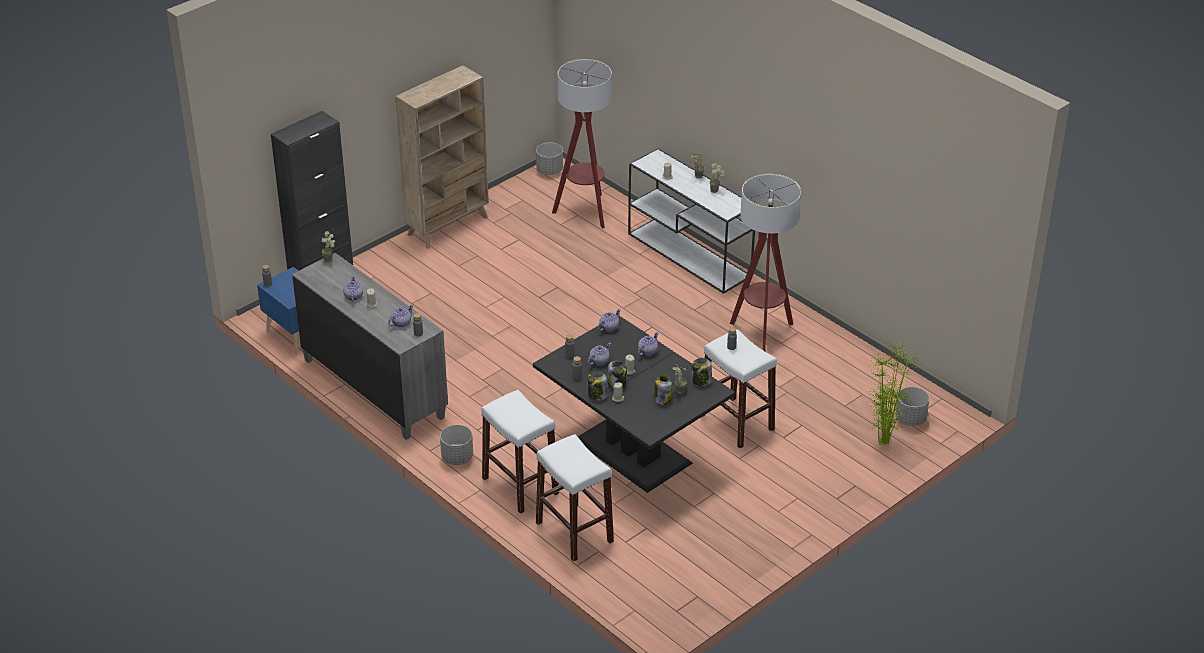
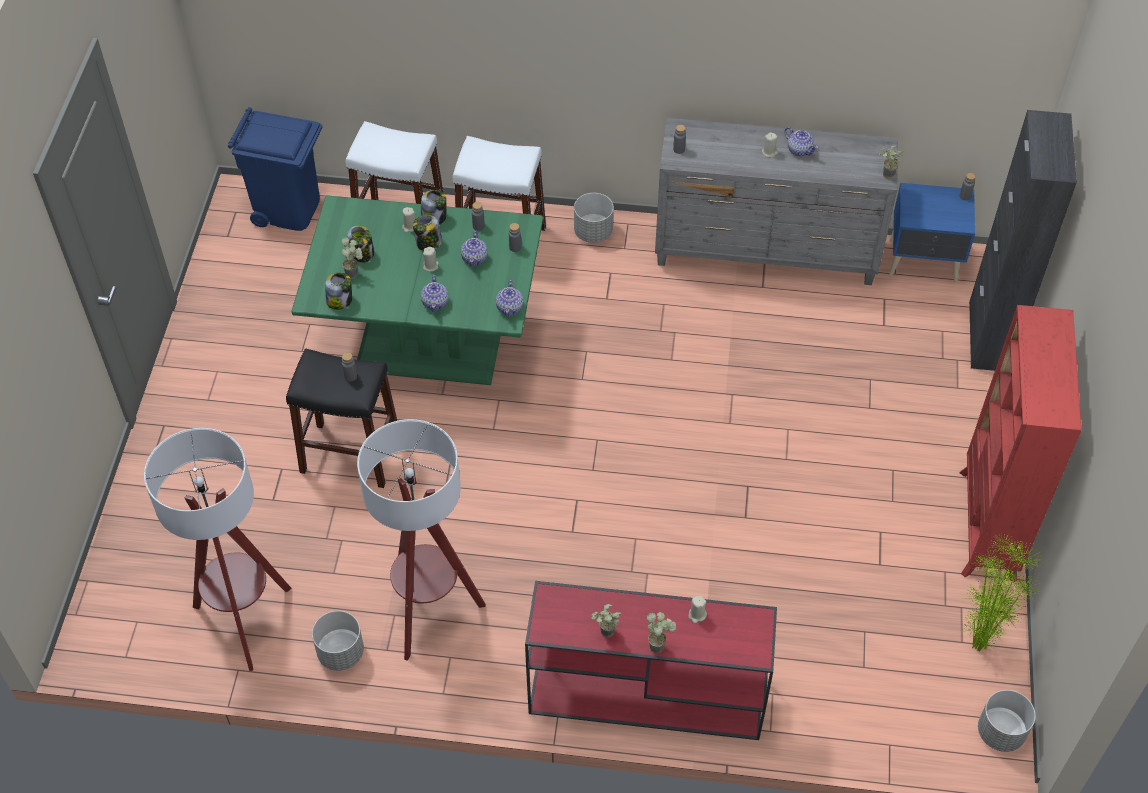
camera: 140 degrees right, 15 degrees up
teapot [388,305,414,327] -> none
beige bookcase [395,65,489,248] -> red bookcase [959,305,1082,583]
black dining table [533,316,735,493] -> green dining table [292,195,543,385]
floor lamp [552,59,612,228] -> floor lamp moved to [144,428,292,671]
white console table [628,148,755,294] -> red console table [525,581,777,740]
white stool [701,329,777,448] -> black stool [286,349,397,488]
potted plant [867,342,921,445] -> potted plant moved to [960,534,1043,651]
grey planter [895,387,930,426] -> grey planter moved to [312,611,364,671]
none -> blue trash can [228,107,322,231]

